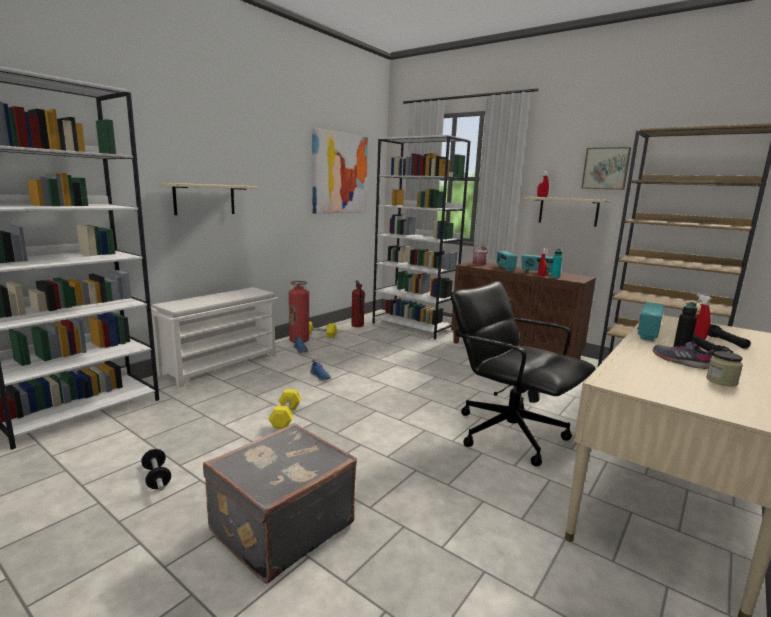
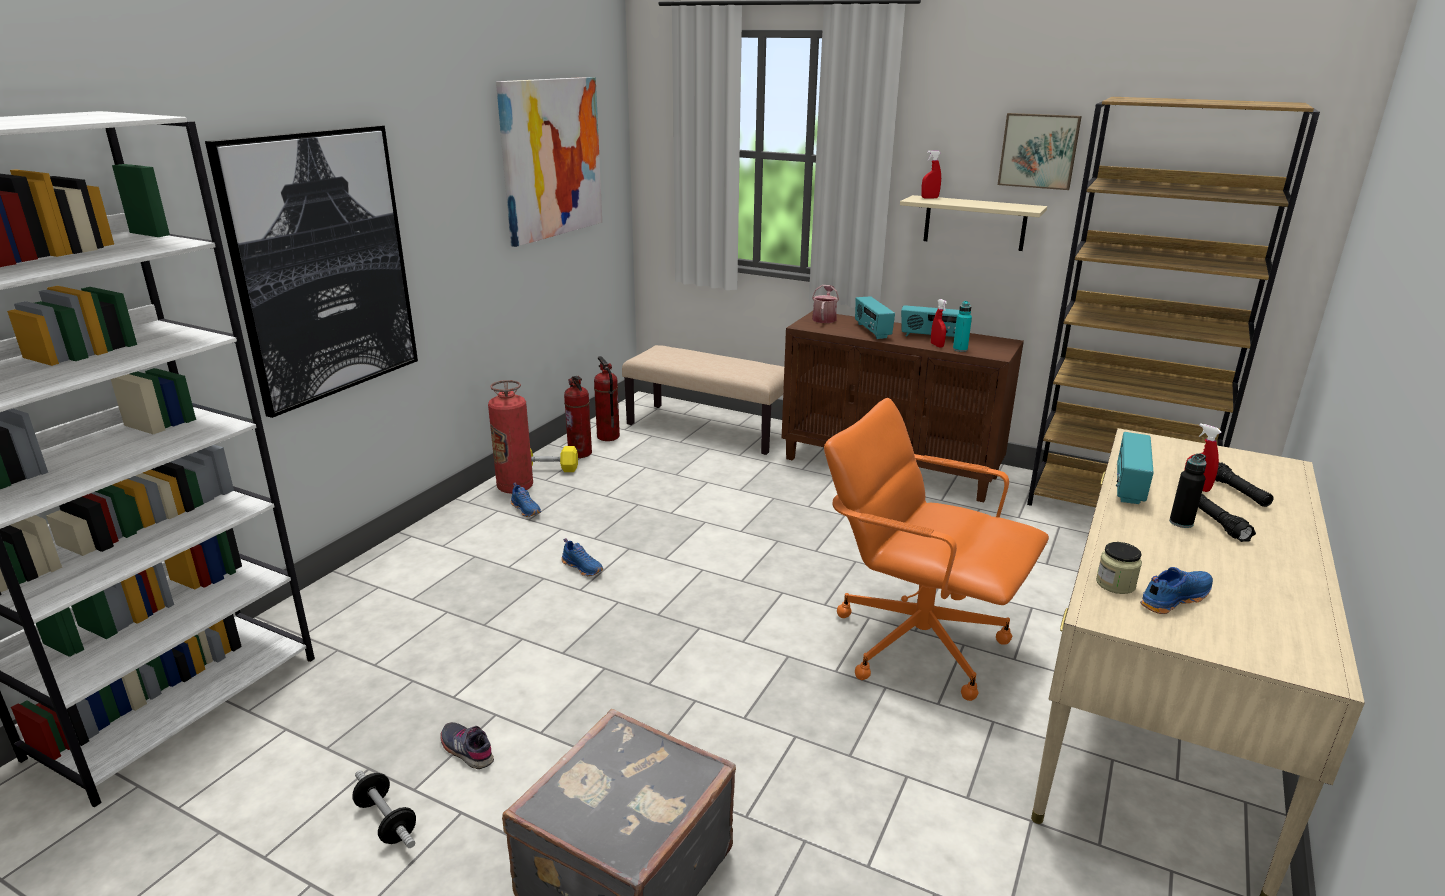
camera: 10 degrees left, 10 degrees up
white shoe rack [151,287,279,387] -> none
beige shelf [160,183,258,215] -> picture [205,125,418,418]
yellow dumbbell [268,389,302,429] -> none
white bookcase [372,135,470,339] -> beige bench [622,345,784,455]
black office chair [451,281,596,466] -> orange office chair [824,398,1049,701]
grey shoe [653,341,715,369] -> grey shoe moved to [440,722,494,769]
jar [706,351,743,386] -> jar moved to [1096,542,1142,594]
none -> fire extinguisher [564,376,592,458]
none -> blue shoe [1140,567,1213,614]

